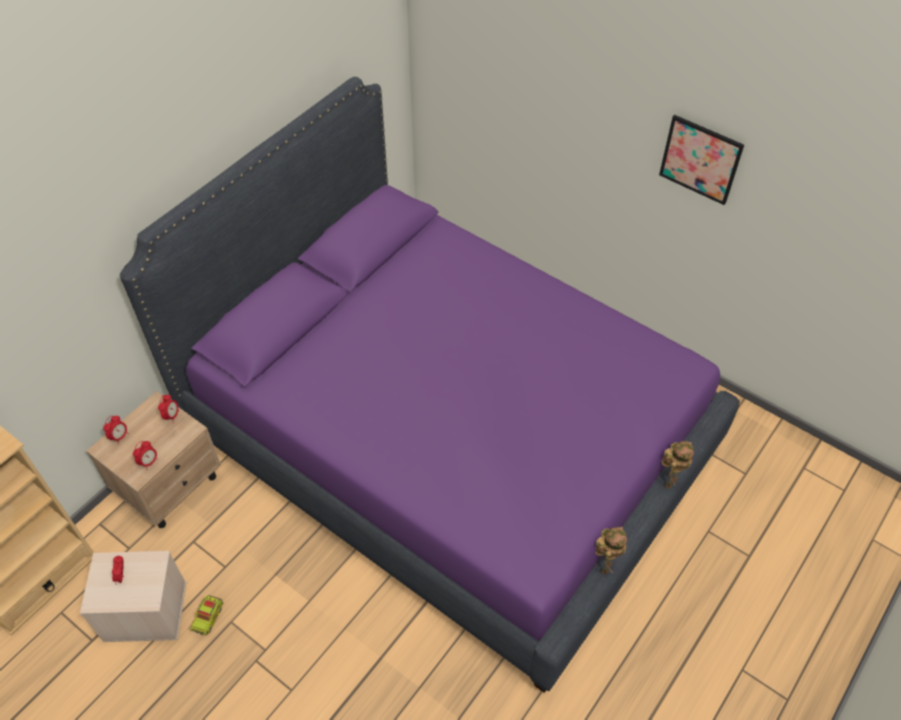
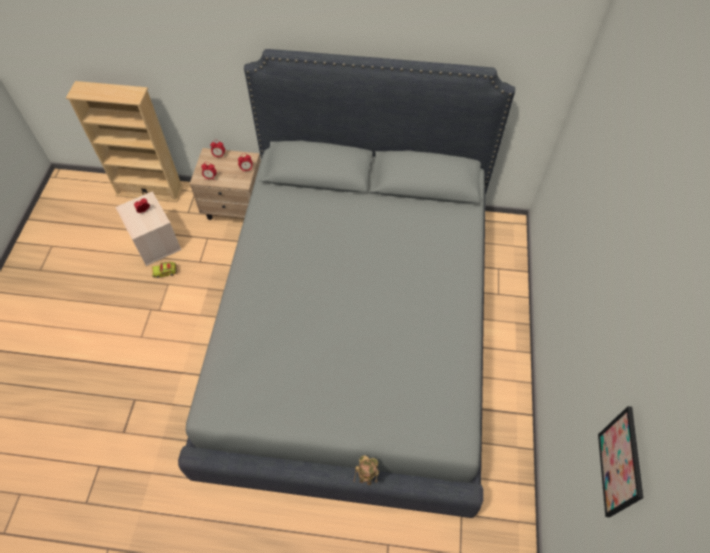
camera: 60 degrees right, 5 degrees up
purple bed [120,77,740,693] -> grey bed [178,49,515,518]
toy robot [596,527,627,575] -> none
picture [659,115,744,205] -> picture moved to [598,406,643,518]

